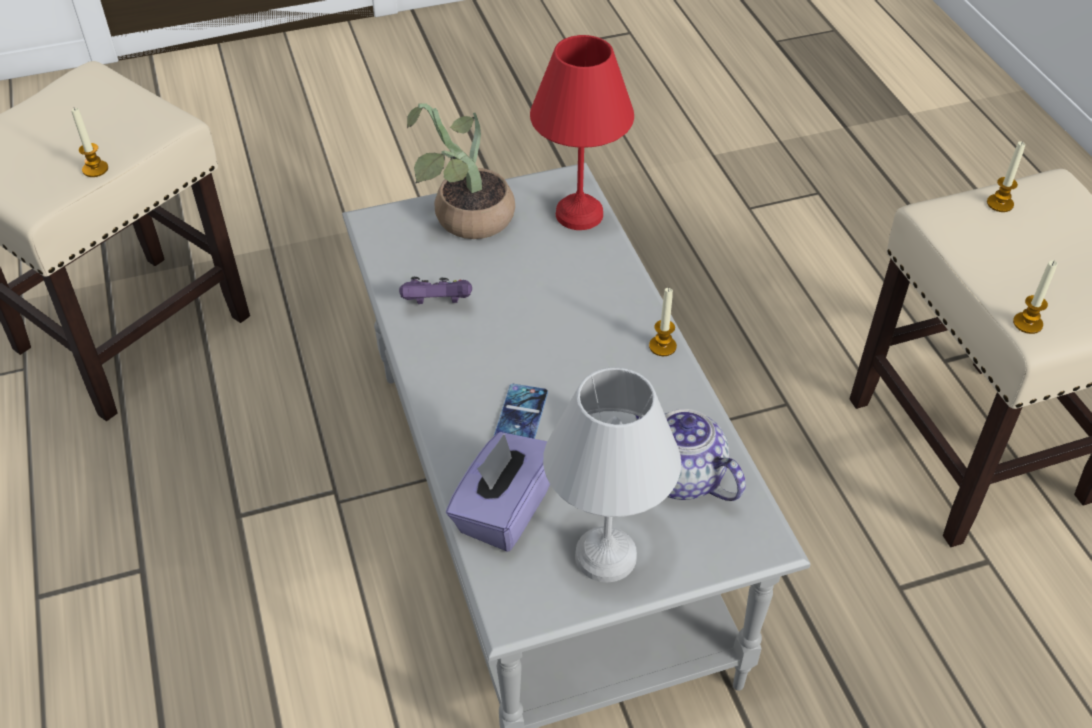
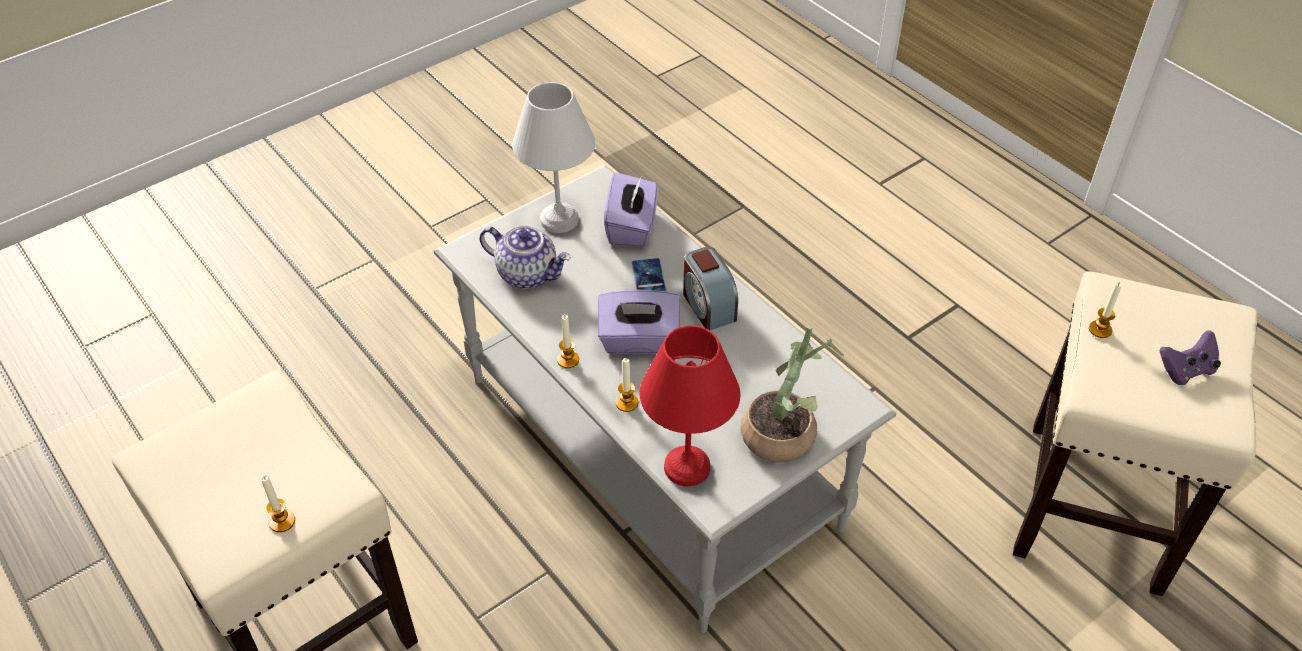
camera: 160 degrees right, 0 degrees up
purple game controller [399,277,472,304] -> purple game controller moved to [1160,330,1221,385]
candle [1013,260,1057,334] -> candle moved to [616,358,638,412]
none -> purple tissue box [598,290,680,354]
none -> alarm clock [683,247,738,330]

